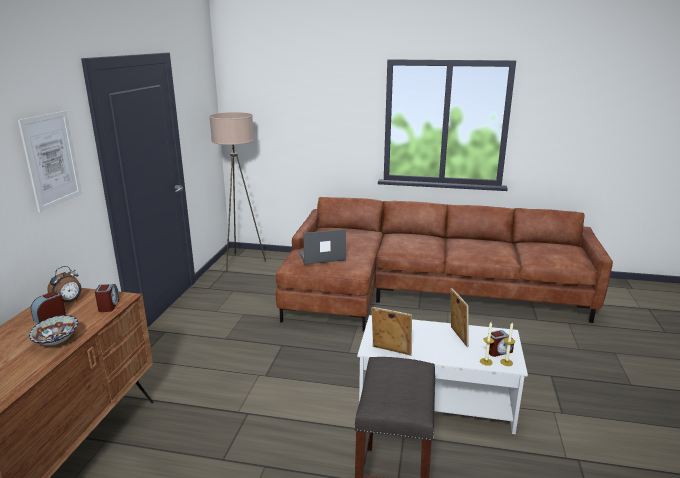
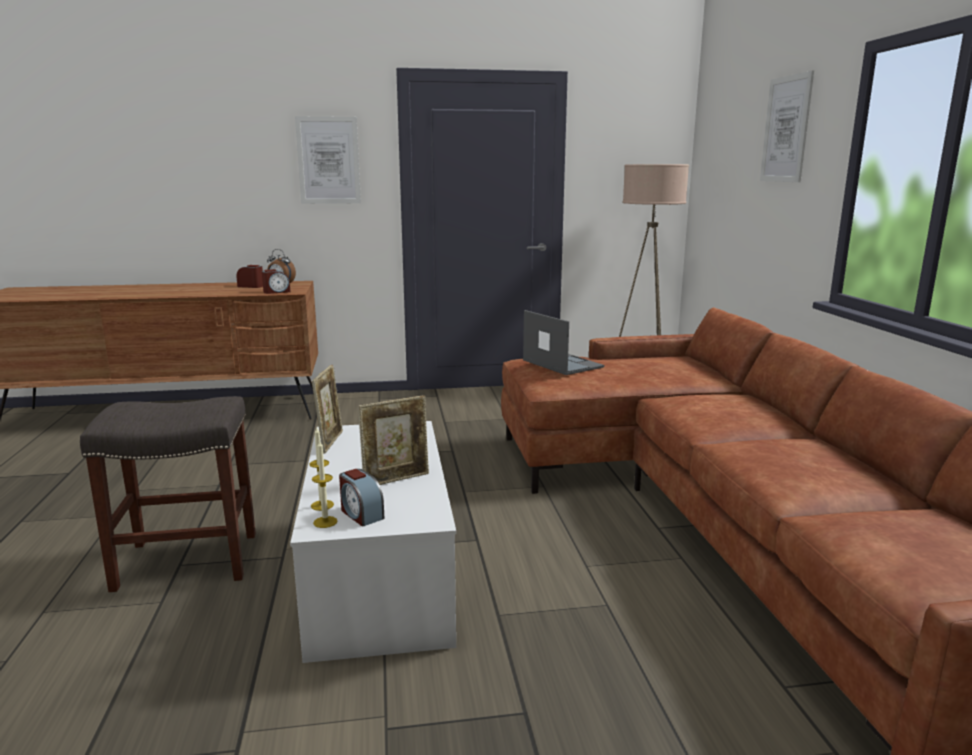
camera: 70 degrees right, 5 degrees down
bowl [29,315,78,345] -> none
none -> picture [760,70,814,182]

